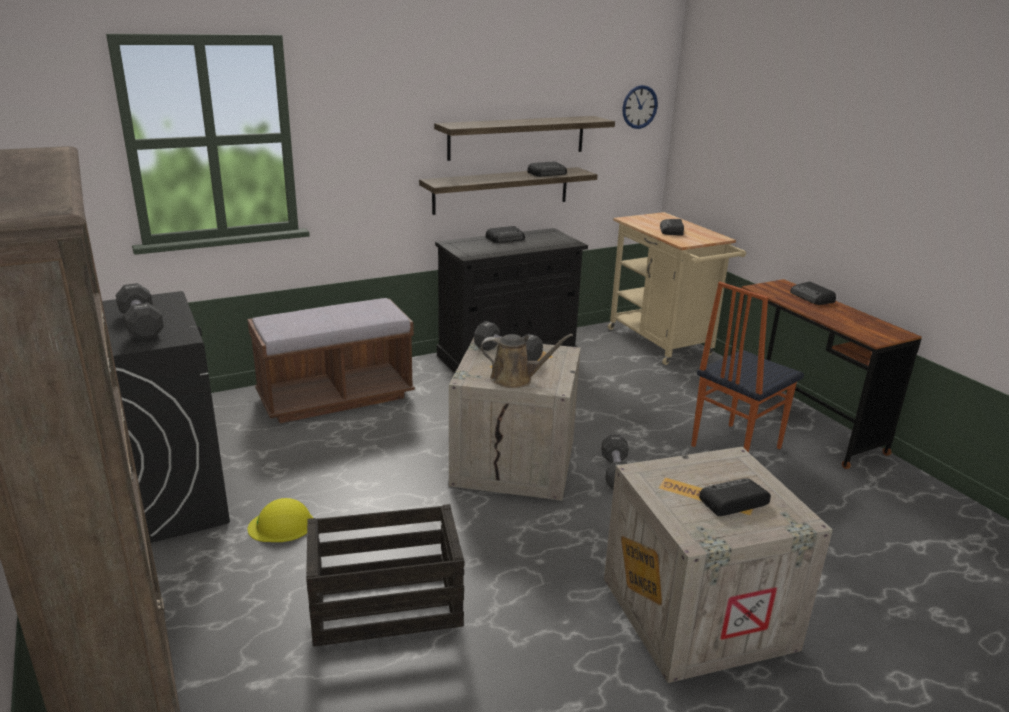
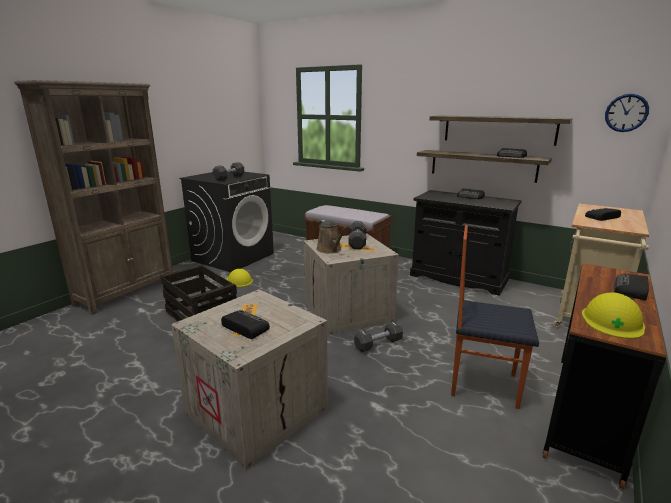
camera: 60 degrees right, 5 degrees down
none -> yellow hard hat [582,292,645,339]

